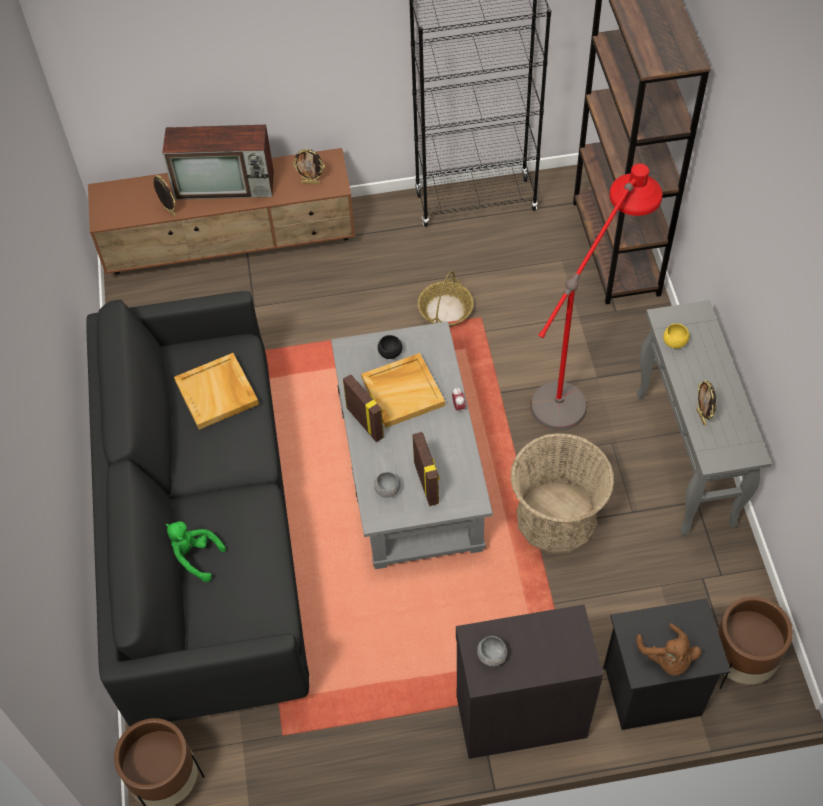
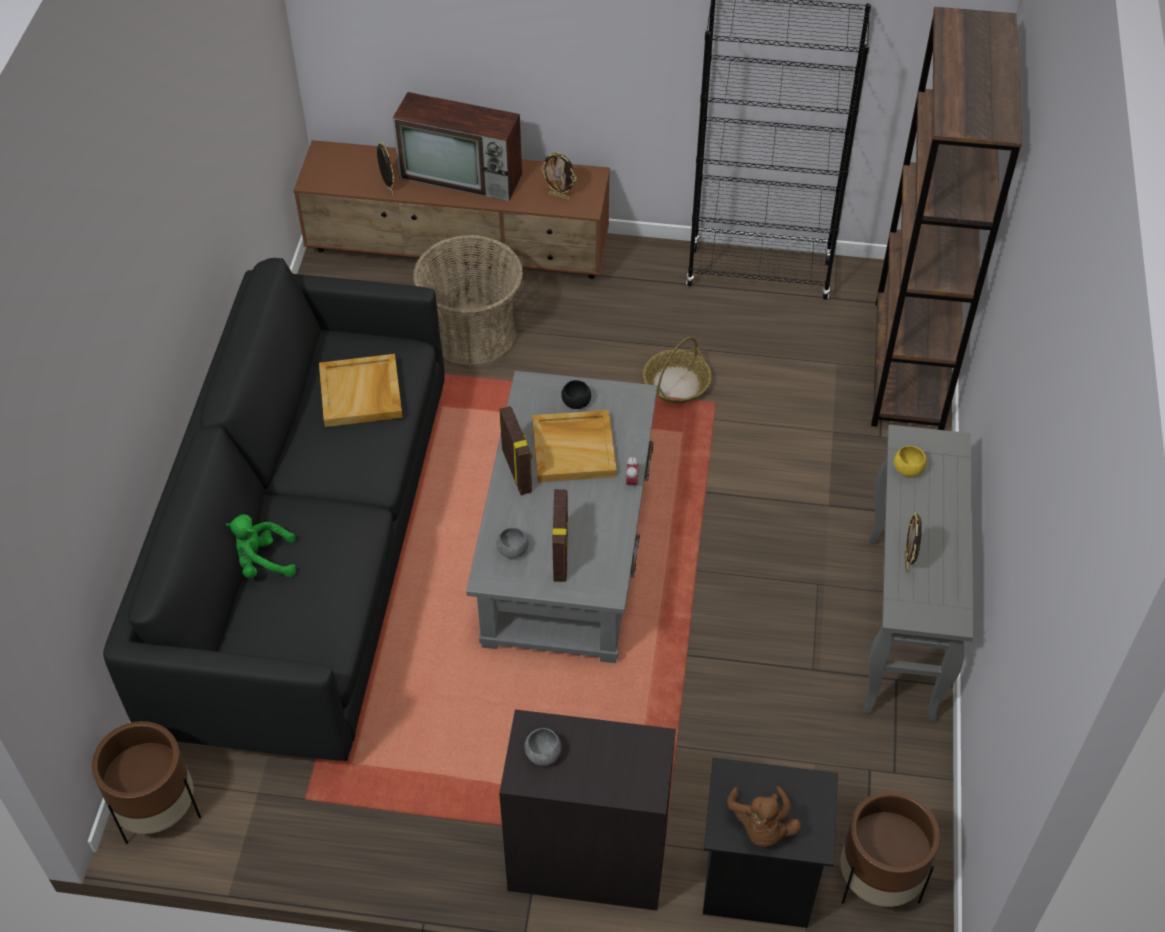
camera: 15 degrees right, 5 degrees down
green plush toy [166,521,226,582] -> green plush toy turned 45 degrees counterclockwise [226,514,296,578]
basket [510,433,614,554] -> basket moved to [413,235,523,369]
red floor lamp [530,163,663,430] -> none

